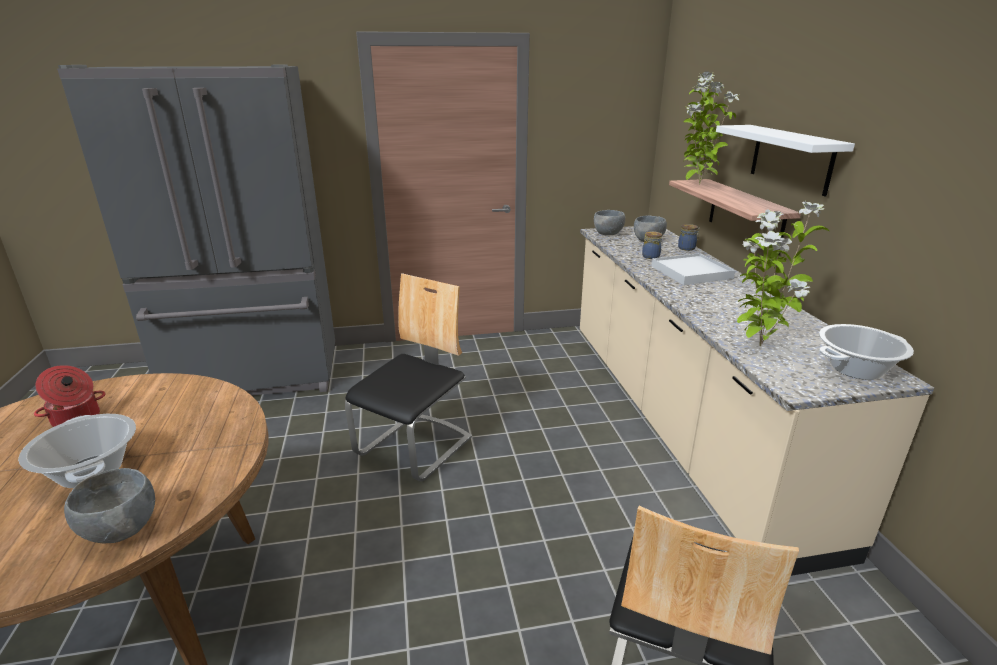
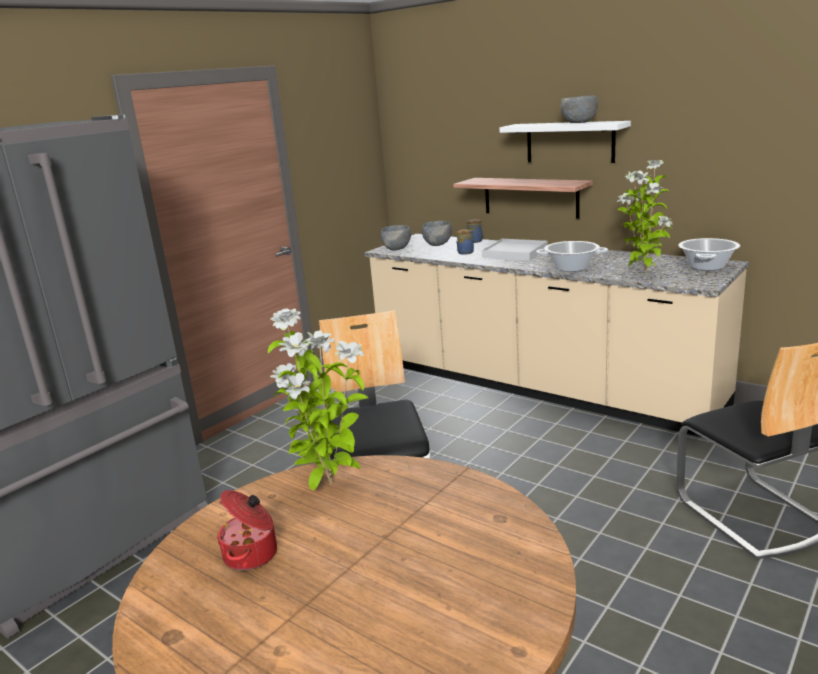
camera: 40 degrees left, 5 degrees down
cooking pot [18,414,136,488] -> cooking pot moved to [536,241,608,272]
grey bowl [64,468,155,543] -> grey bowl moved to [561,95,598,123]
potted plant [683,71,739,185] -> potted plant moved to [268,309,368,490]

